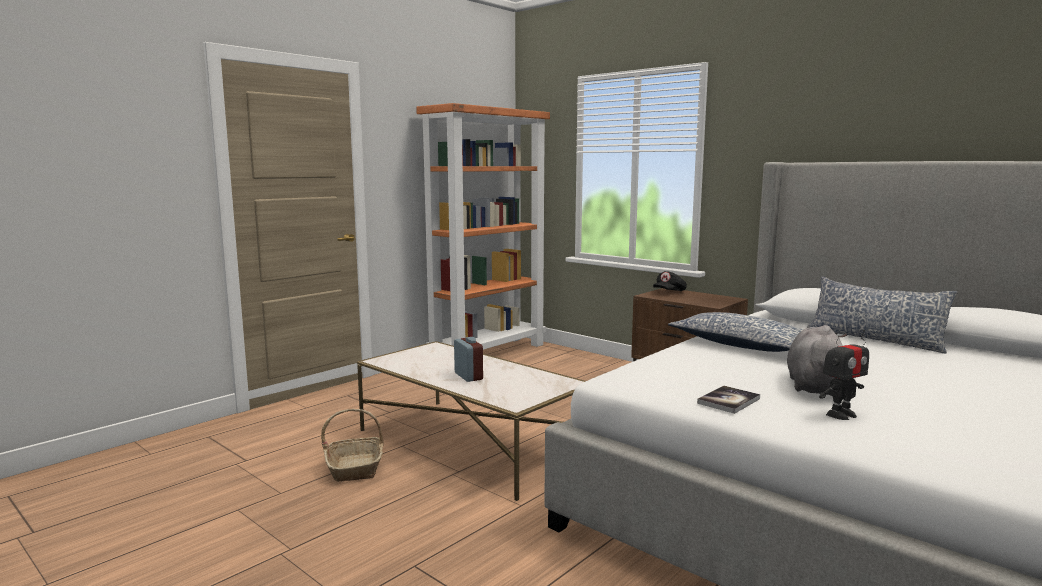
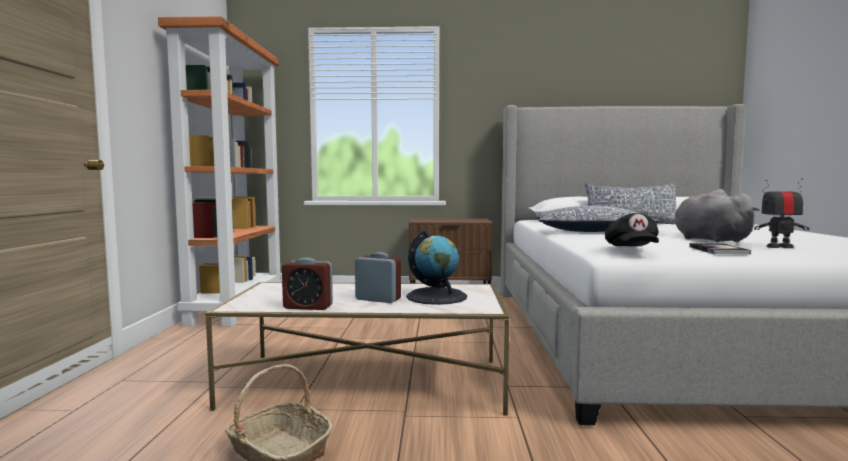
camera: 40 degrees left, 5 degrees down
black cap [653,271,687,291] -> black cap moved to [605,213,659,246]
toy robot [819,330,869,420] -> toy robot turned 105 degrees counterclockwise [754,178,809,248]
none -> alarm clock [282,257,333,310]
none -> globe [406,230,467,305]

